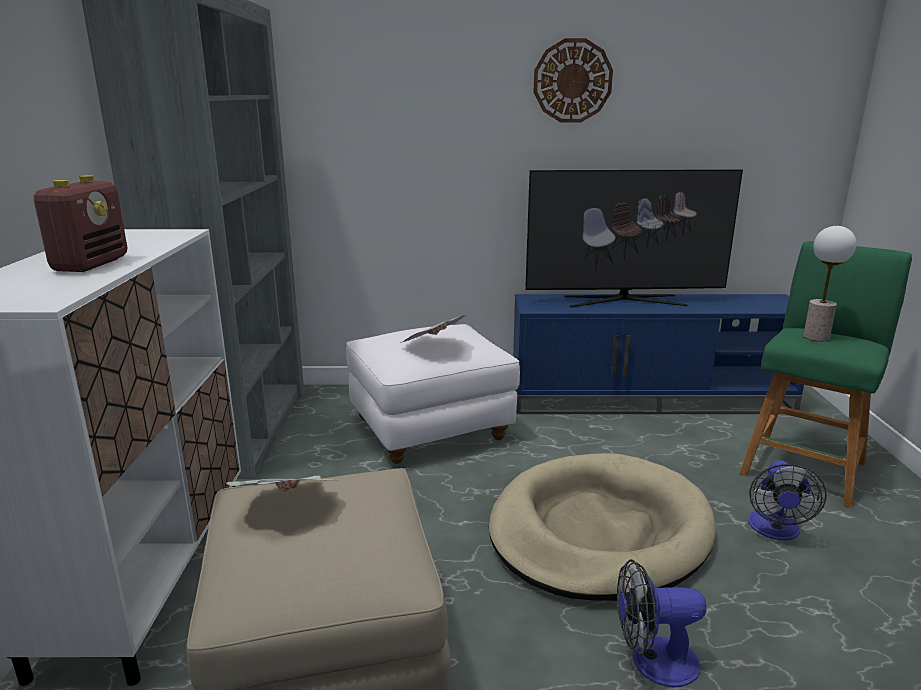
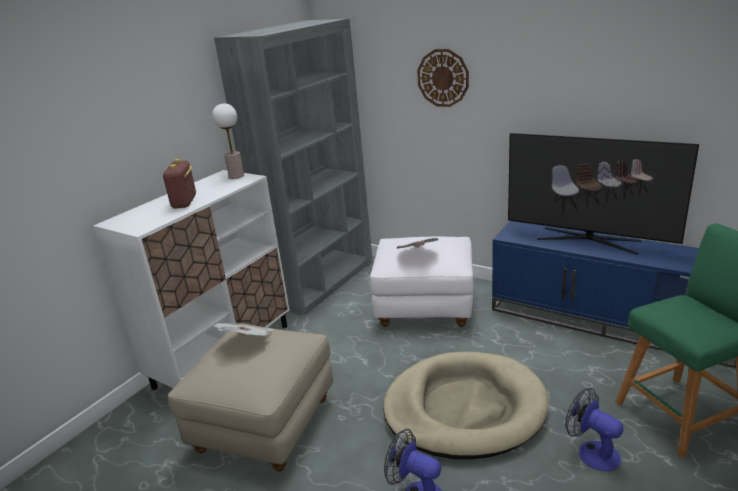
camera: 35 degrees right, 5 degrees up
radio [34,175,127,272] -> radio turned 135 degrees clockwise [163,159,196,209]
wall clock [533,38,613,122] -> wall clock moved to [417,49,469,107]
fan [748,460,827,540] -> fan turned 90 degrees clockwise [565,388,624,471]
table lamp [803,226,856,341] -> table lamp moved to [212,103,244,179]

